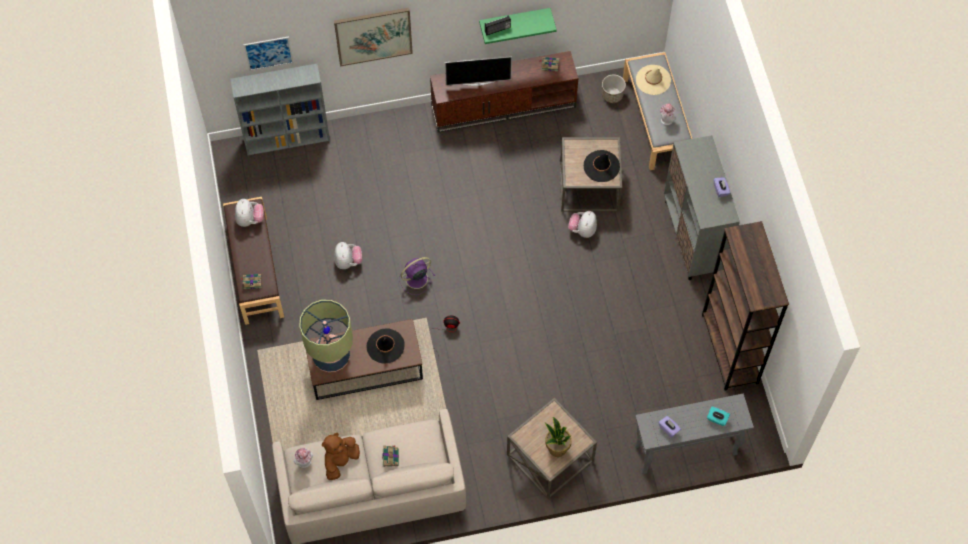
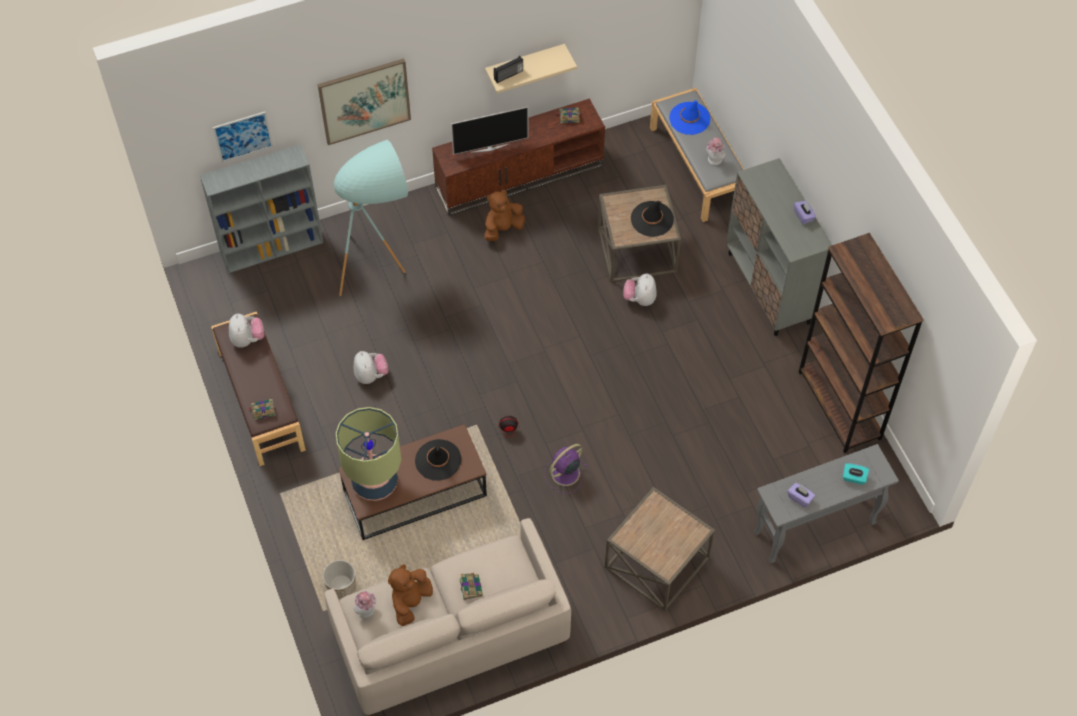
camera: 10 degrees left, 5 degrees down
purple fan [399,257,435,295] -> purple fan moved to [544,444,587,494]
green shelf [479,8,557,44] -> beige shelf [485,44,577,93]
potted plant [545,417,572,457] -> none
planter [602,74,626,103] -> planter moved to [323,560,356,598]
beige hat [636,65,671,95] -> blue hat [669,100,710,135]
none -> turquoise floor lamp [334,140,408,296]
none -> brown plush toy [484,190,525,241]

